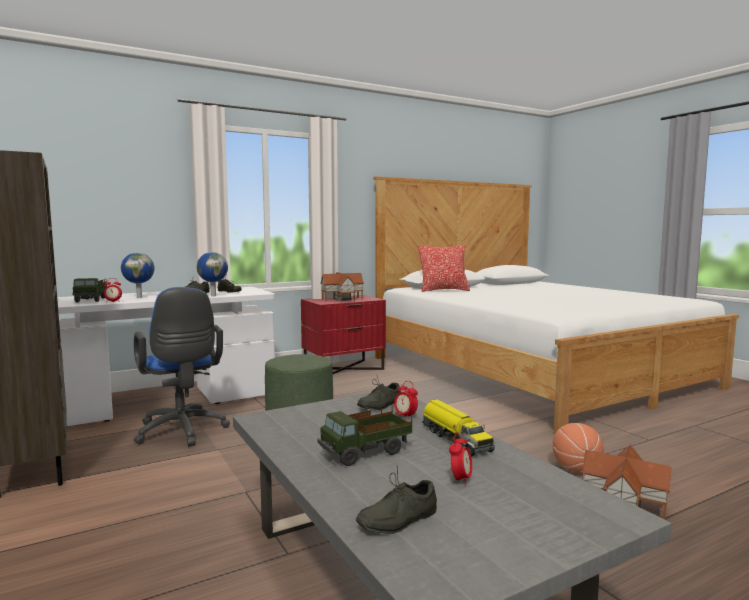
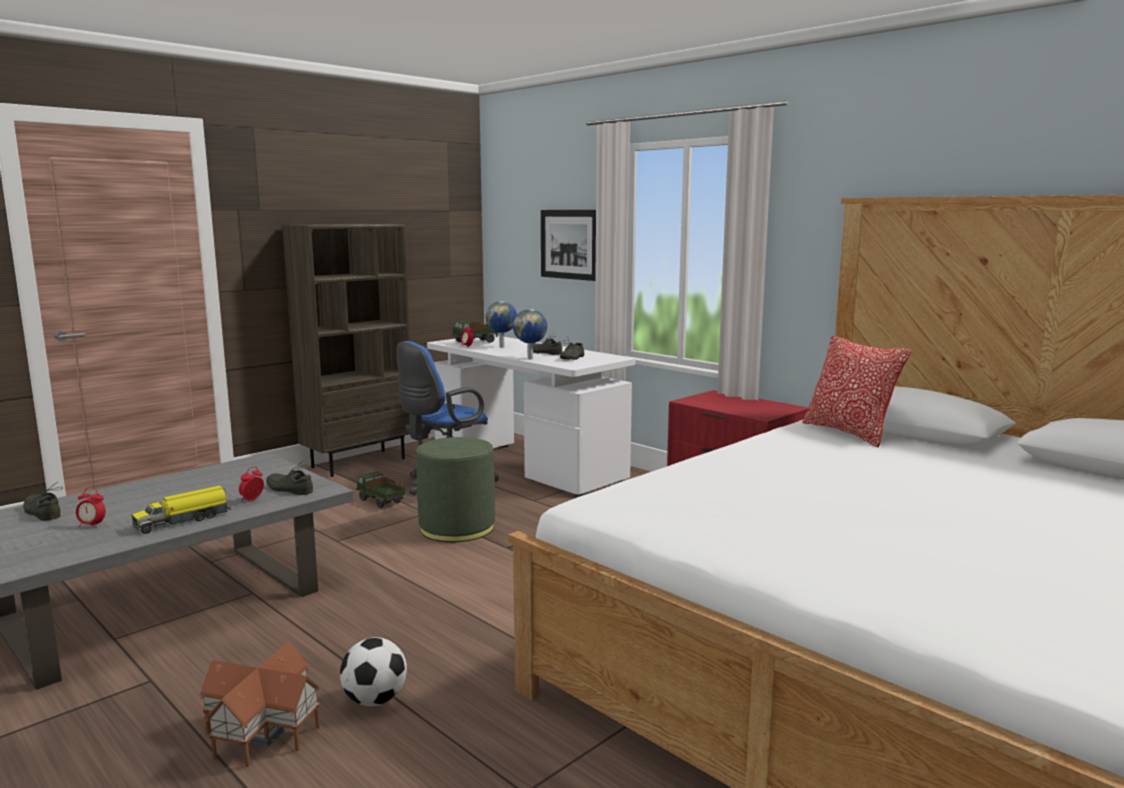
camera: 75 degrees right, 5 degrees up
toy truck [318,406,412,466] -> toy truck moved to [356,471,406,508]
toy house [320,272,364,302] -> none
basketball [553,423,604,473] -> football [340,637,407,706]
none -> picture [541,210,596,281]

